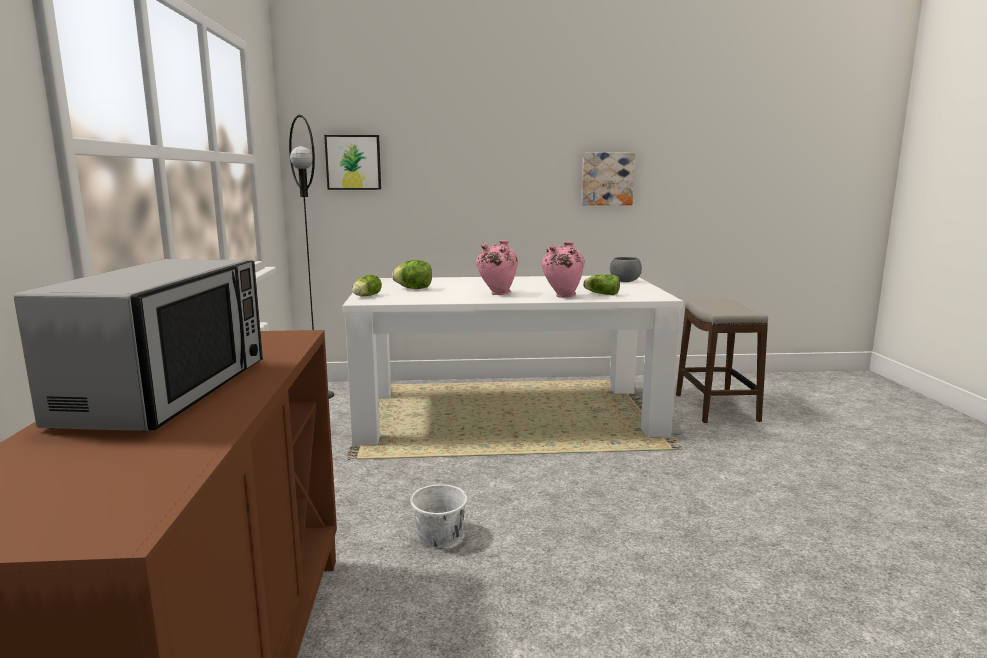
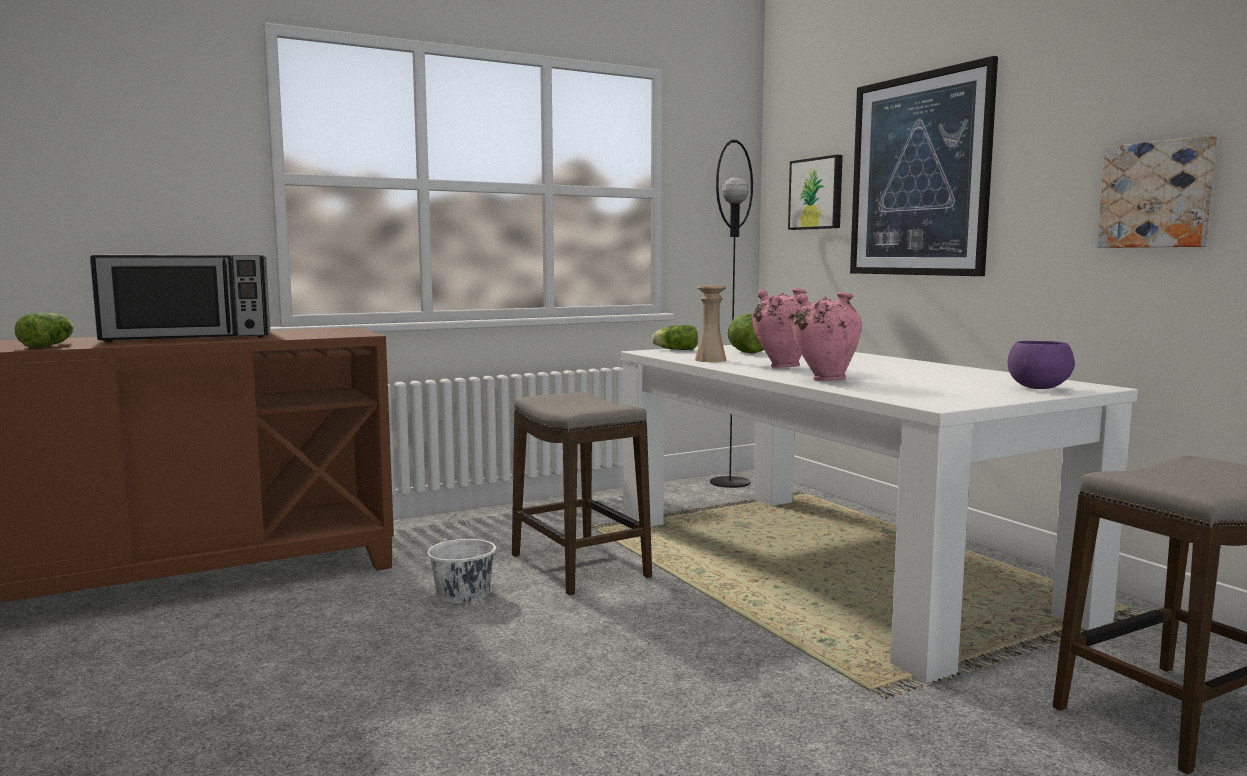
camera: 65 degrees right, 5 degrees down
lettuce [583,274,620,295] -> lettuce moved to [14,312,74,348]
grey bowl [610,257,642,282] -> purple bowl [1008,341,1075,389]
none -> stool [512,392,652,596]
none -> beige vase [695,286,727,362]
none -> picture [850,56,998,276]

